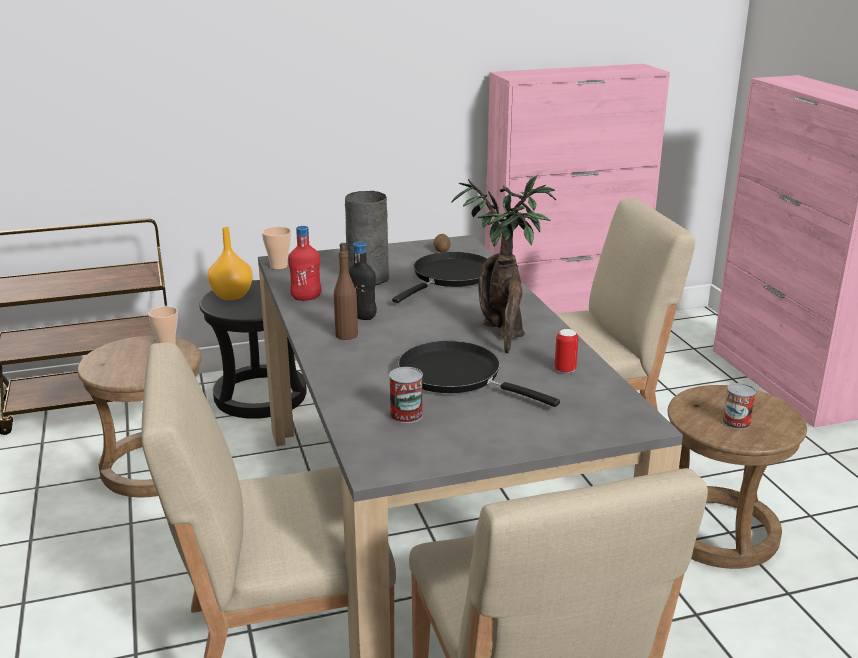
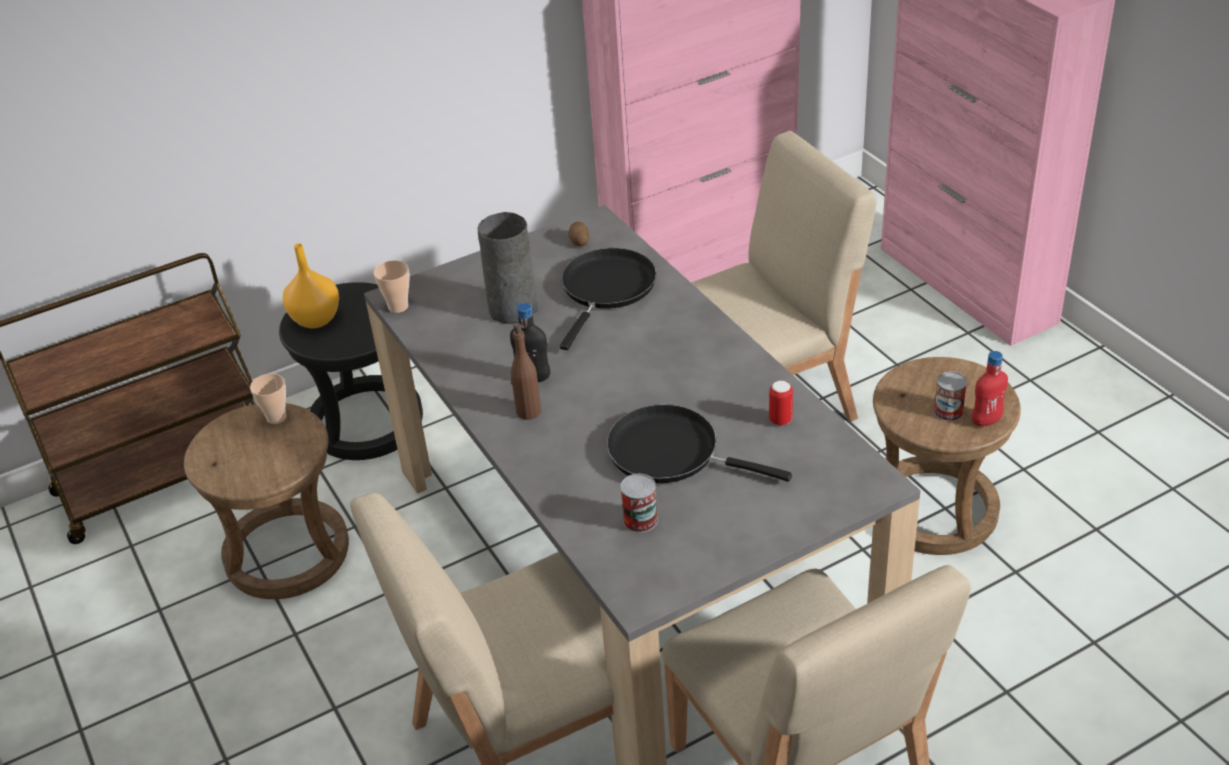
camera: 10 degrees left, 15 degrees up
red bottle [288,226,321,301] -> red bottle moved to [972,351,1008,427]
potted plant [451,175,556,353] -> none

